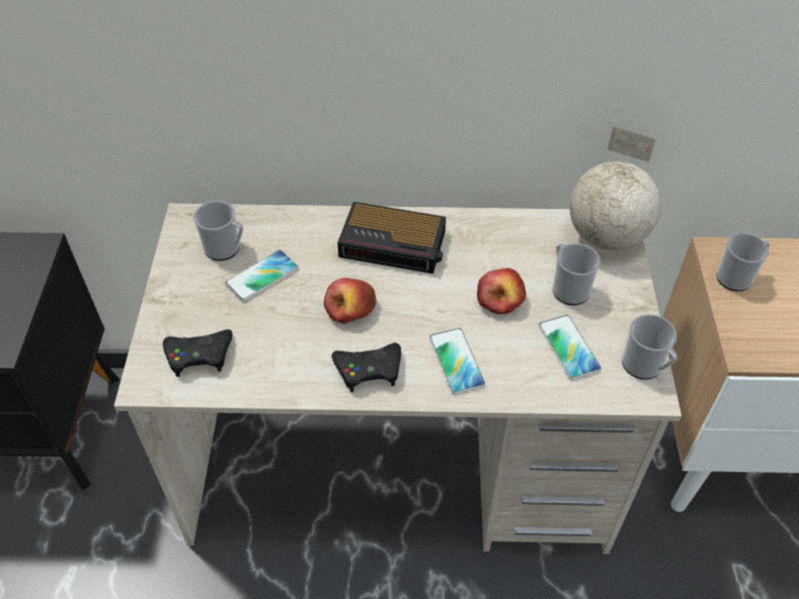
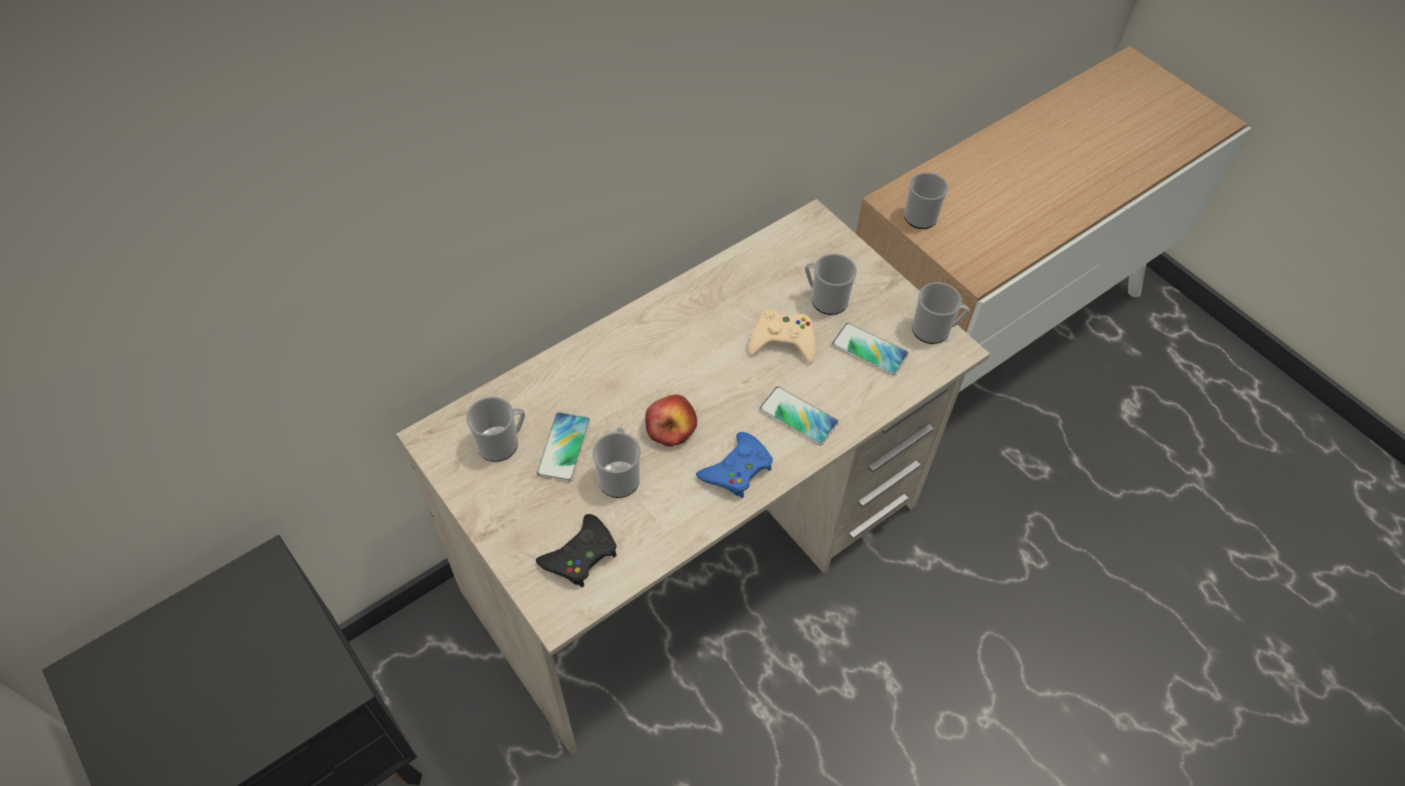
camera: 40 degrees left, 5 degrees up
black game controller [332,343,401,392] -> blue game controller [696,432,773,498]
alarm clock [338,202,446,274] -> none
apple [477,268,526,314] -> beige game controller [748,310,816,364]
globe [570,127,661,250] -> none
none -> mug [593,427,641,498]

